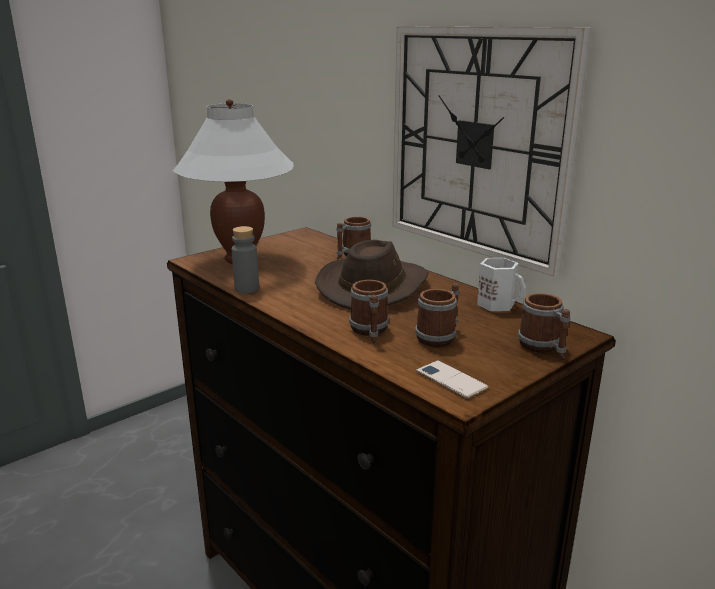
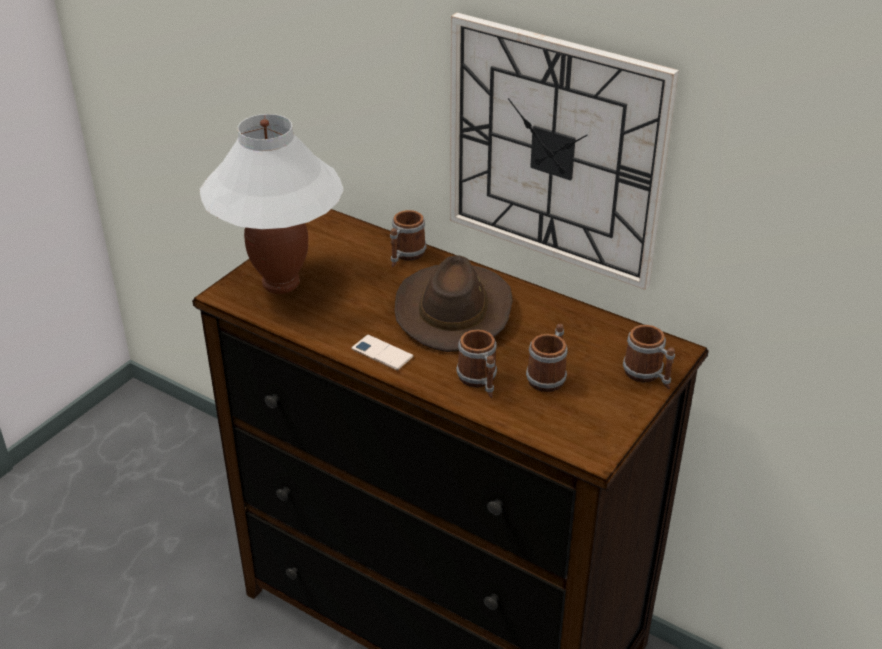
camera: 15 degrees left, 15 degrees up
grey bottle [232,226,259,293] -> none
phone [416,360,489,399] -> phone moved to [351,335,414,371]
white mug [477,258,526,311] -> none

